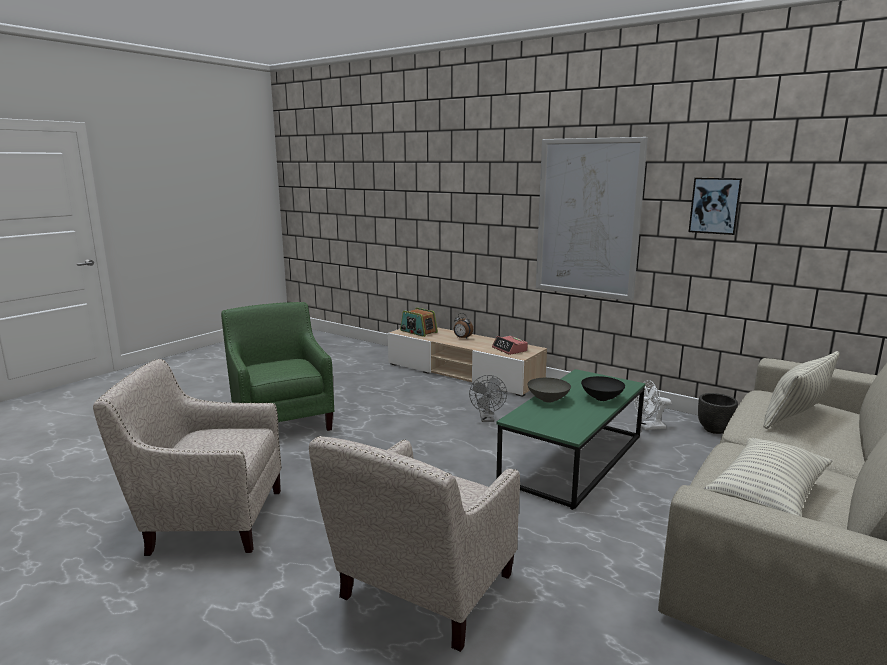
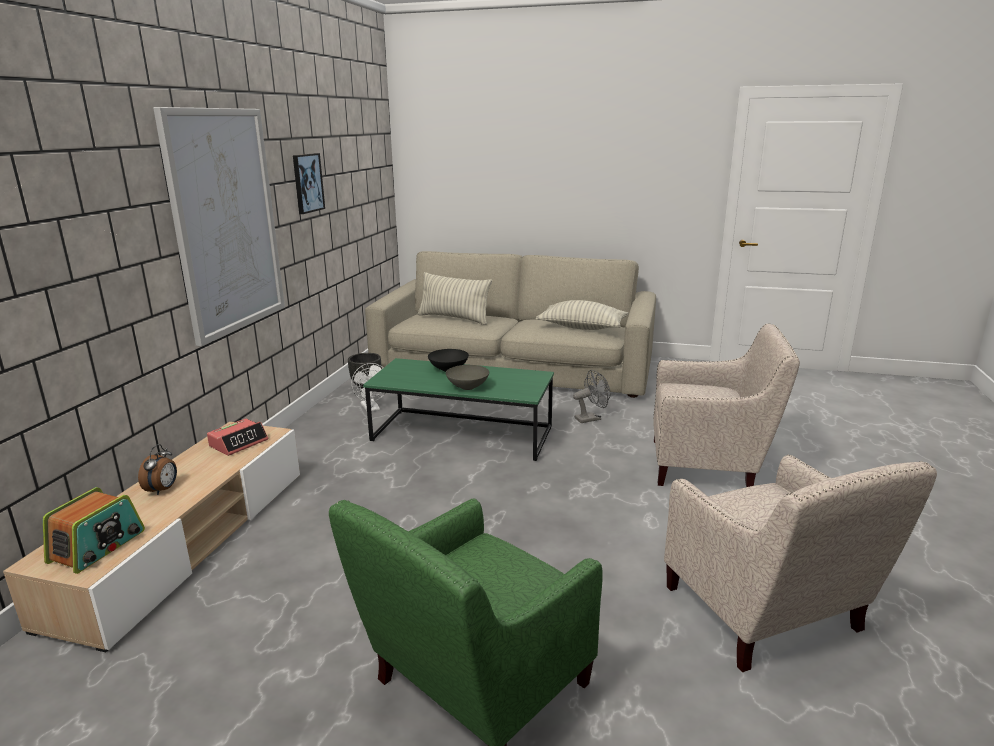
camera: 110 degrees left, 5 degrees up
grey fan [469,375,507,422] -> grey fan moved to [573,370,610,423]

